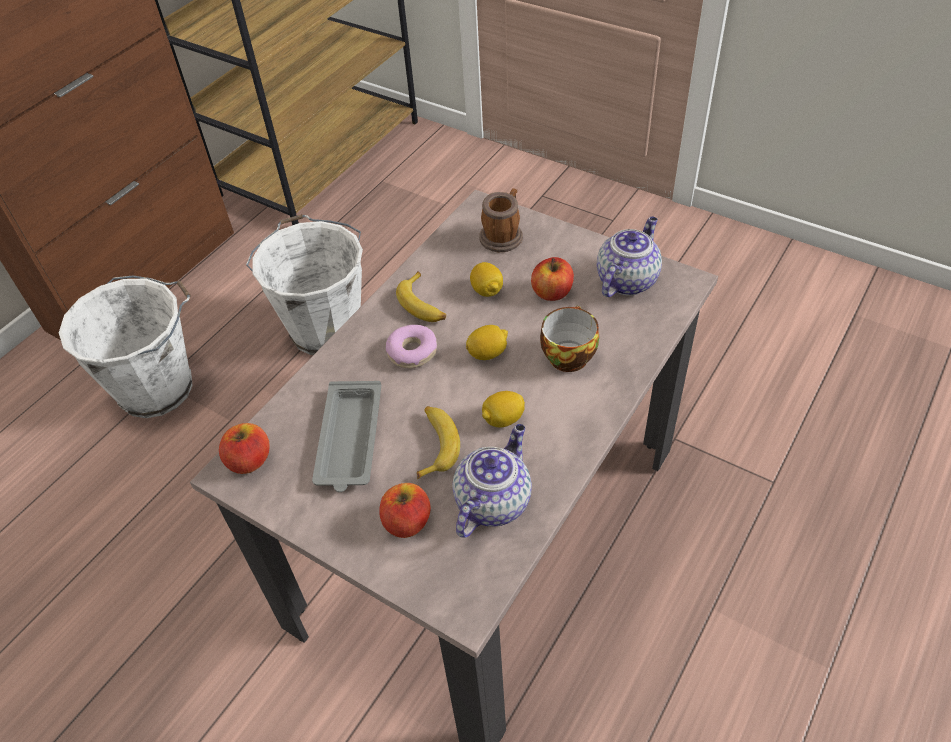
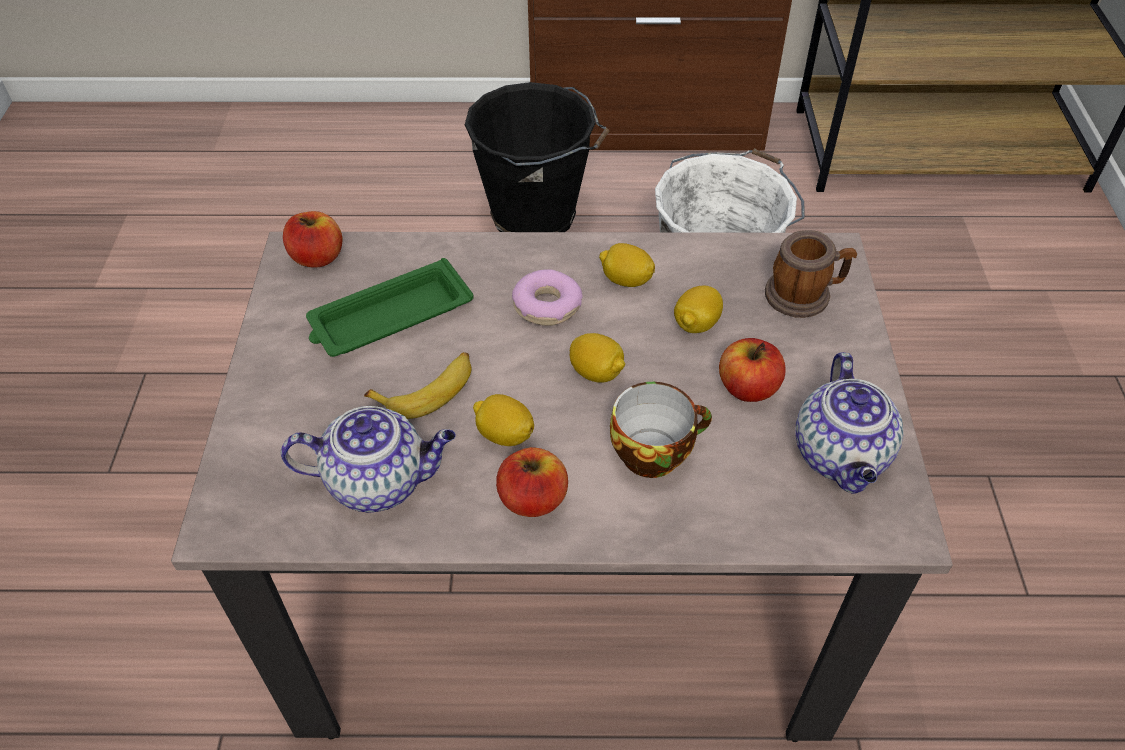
camera: 55 degrees right, 0 degrees up
white bucket [59,276,193,418] -> black bucket [465,82,609,232]
grey tray [312,381,381,492] -> green tray [306,258,473,357]
apple [379,483,431,538] -> apple moved to [496,447,568,517]
banana [396,271,446,322] -> lemon [599,243,655,287]
teapot [597,217,662,297] -> teapot turned 90 degrees clockwise [795,352,904,494]

